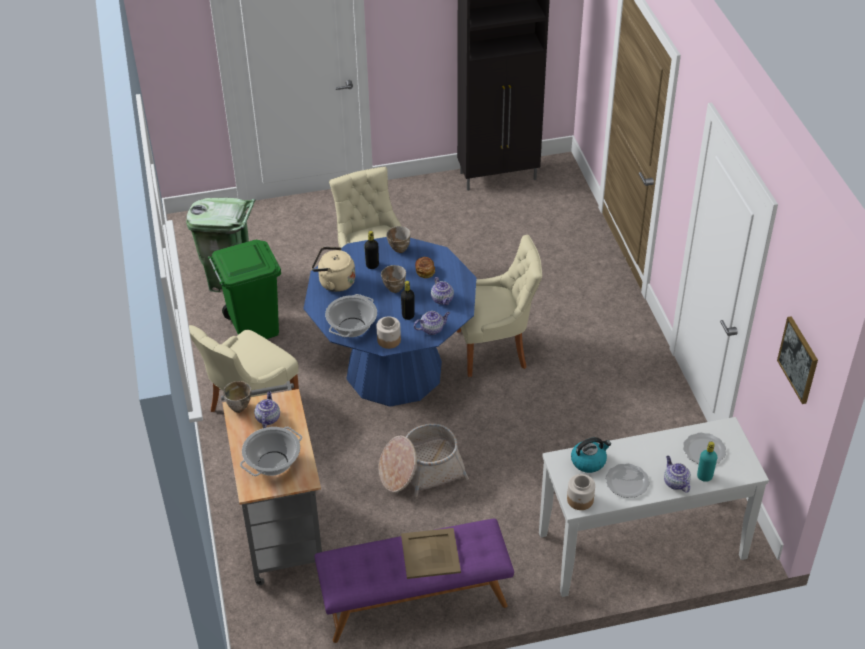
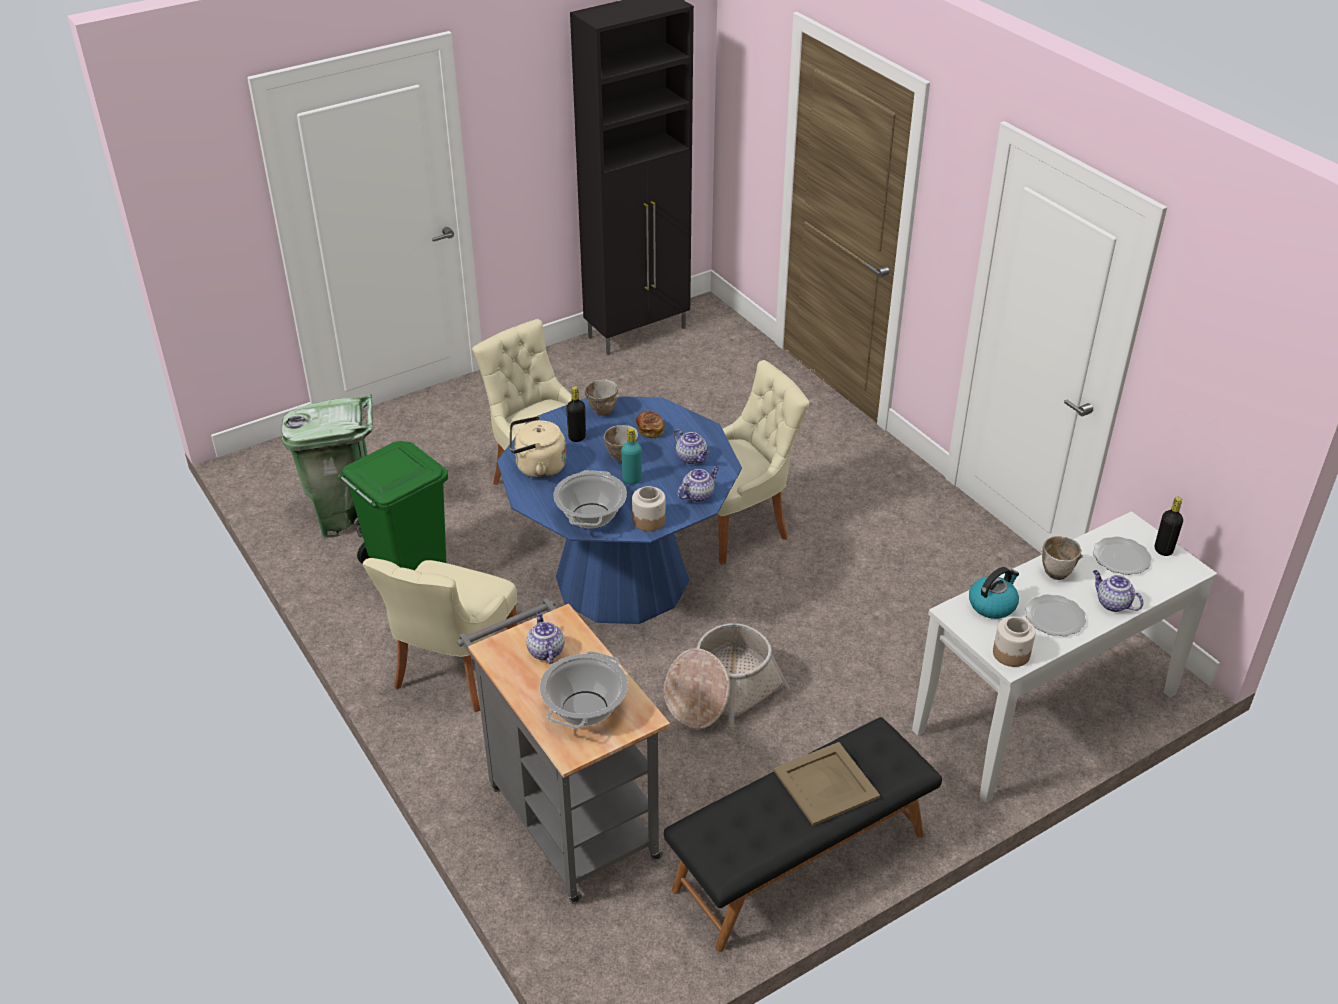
camera: 20 degrees left, 5 degrees down
bowl [223,381,251,413] -> bowl moved to [1040,536,1083,580]
purple bench [314,519,514,643] -> black bench [664,717,942,952]
black bottle [401,281,415,320] -> black bottle moved to [1155,496,1183,556]
turquoise bottle [697,442,717,482] -> turquoise bottle moved to [621,428,642,485]
picture [777,316,818,404] -> none

